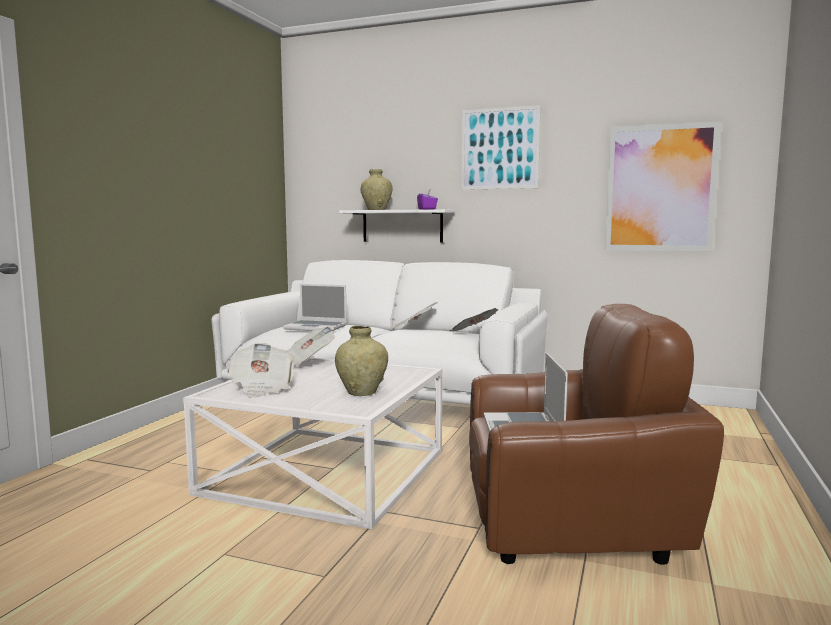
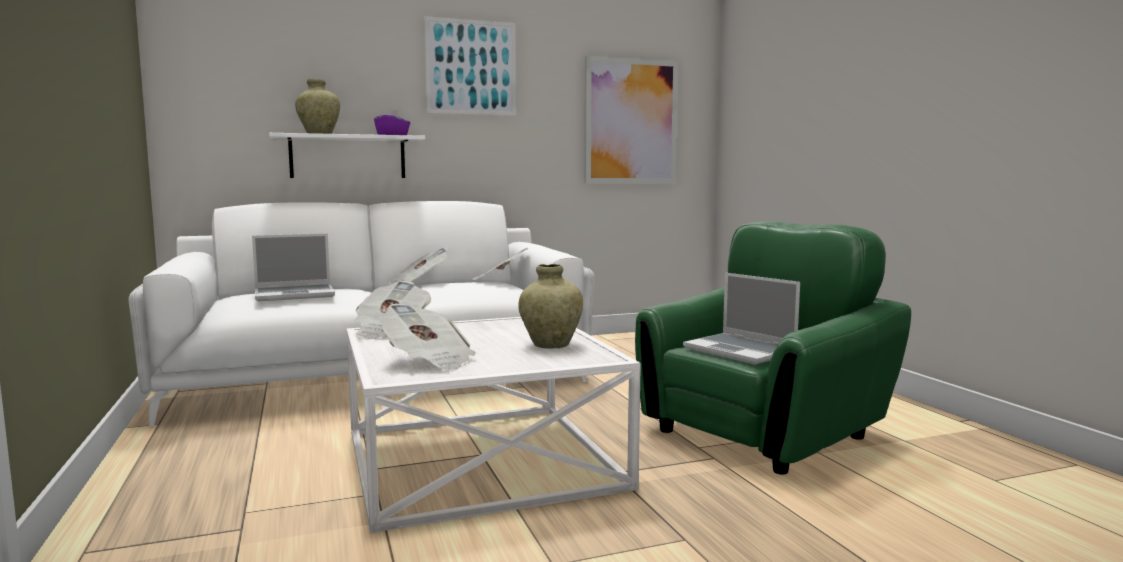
camera: 40 degrees left, 0 degrees up
brown armchair [469,304,724,565] -> green armchair [635,221,911,475]

